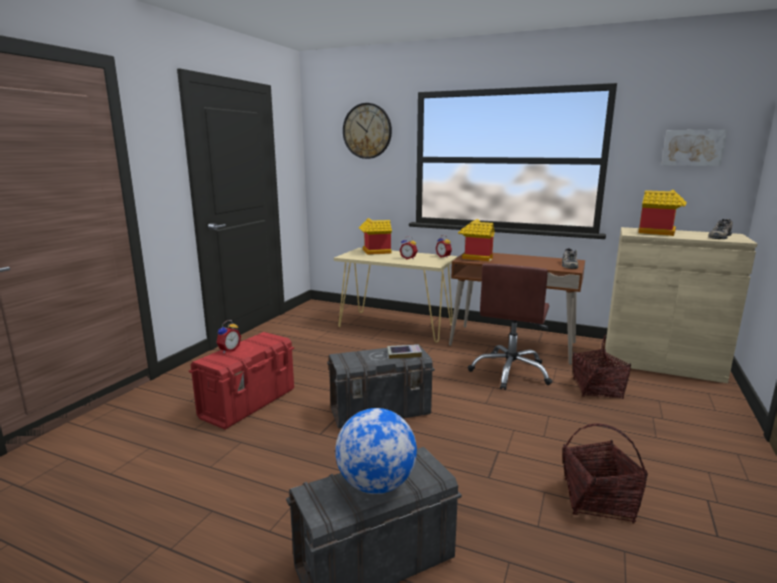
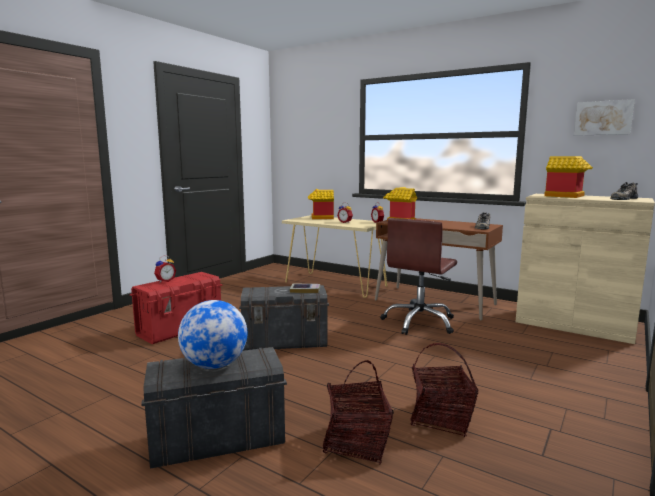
camera: 10 degrees right, 5 degrees down
wall clock [343,103,392,159] -> none
basket [572,334,631,399] -> basket moved to [323,360,394,465]

